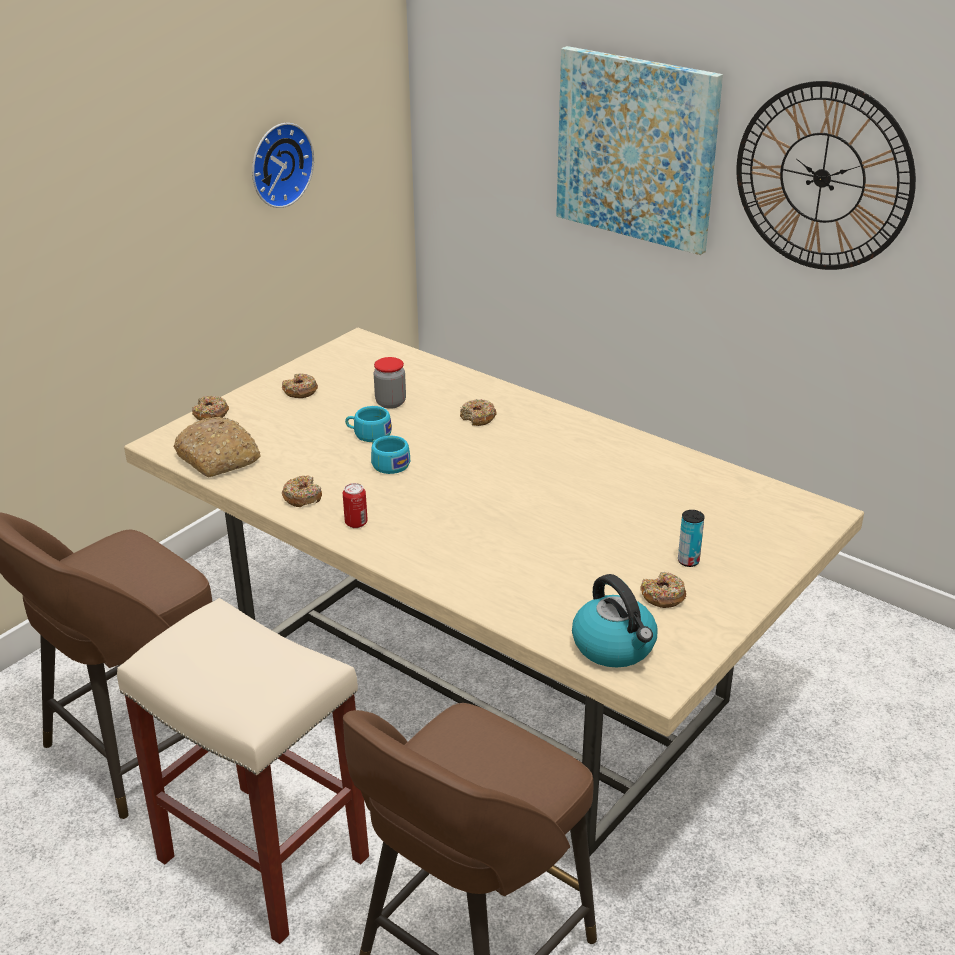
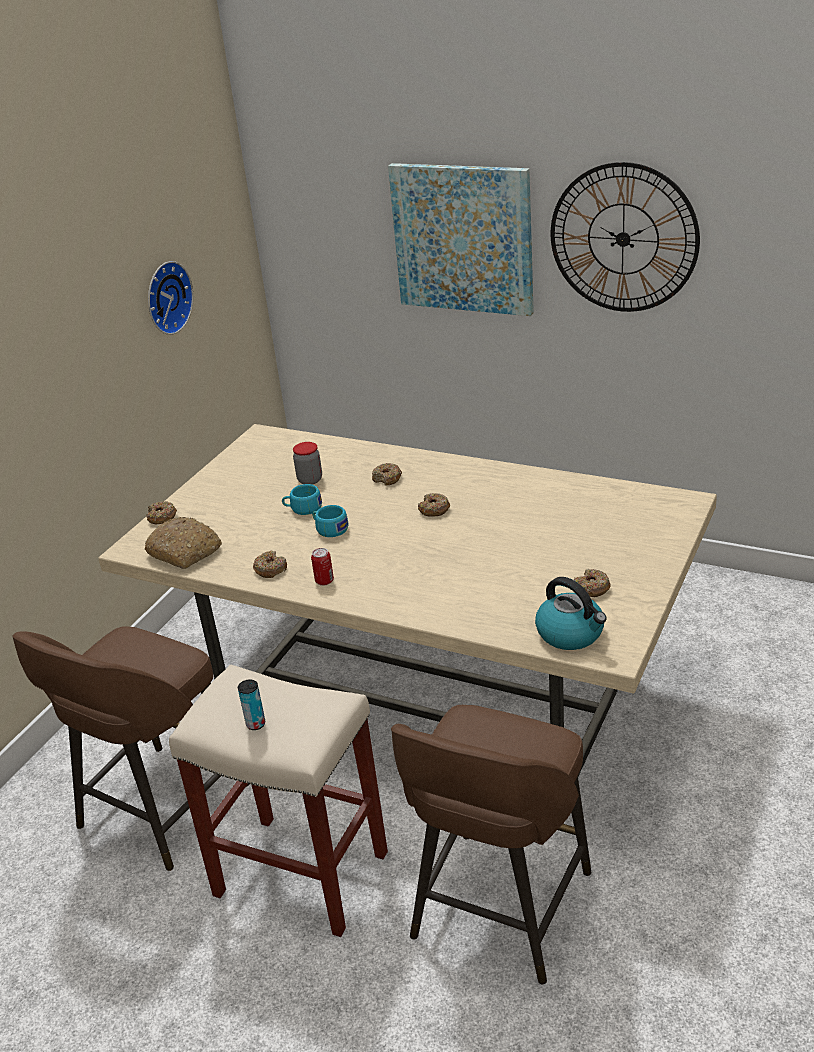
camera: 10 degrees left, 0 degrees up
donut [282,373,318,398] -> donut moved to [418,493,450,517]
can [678,510,704,567] -> can moved to [238,680,265,730]

